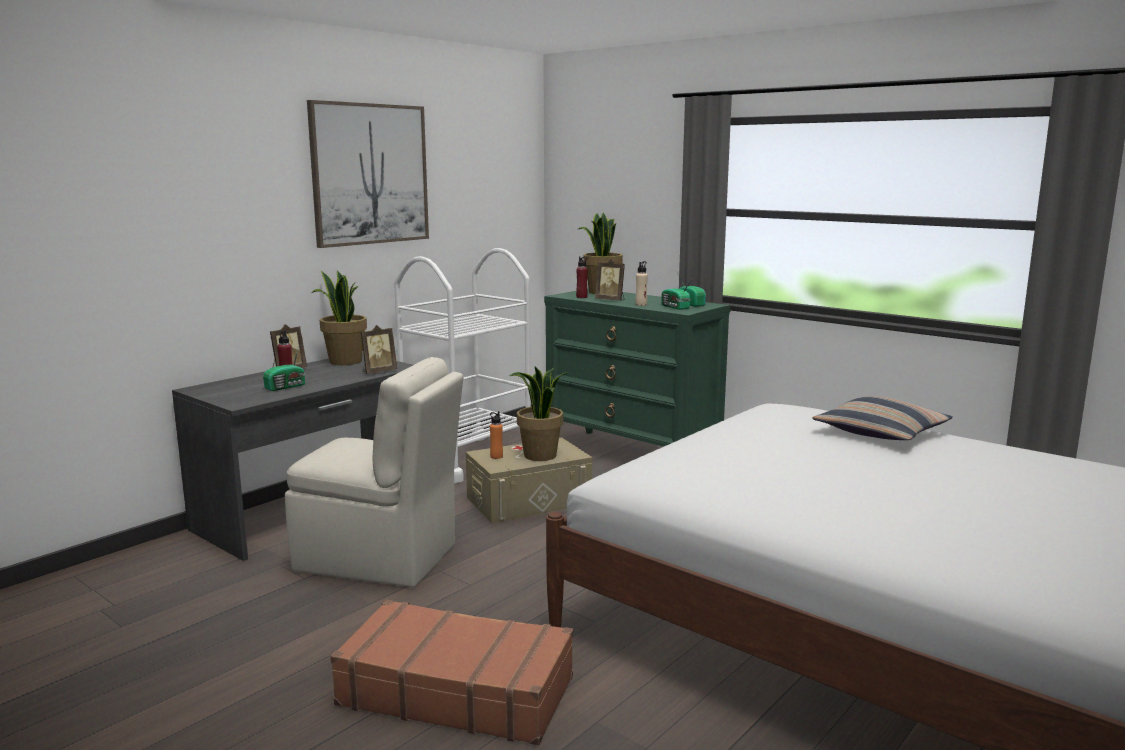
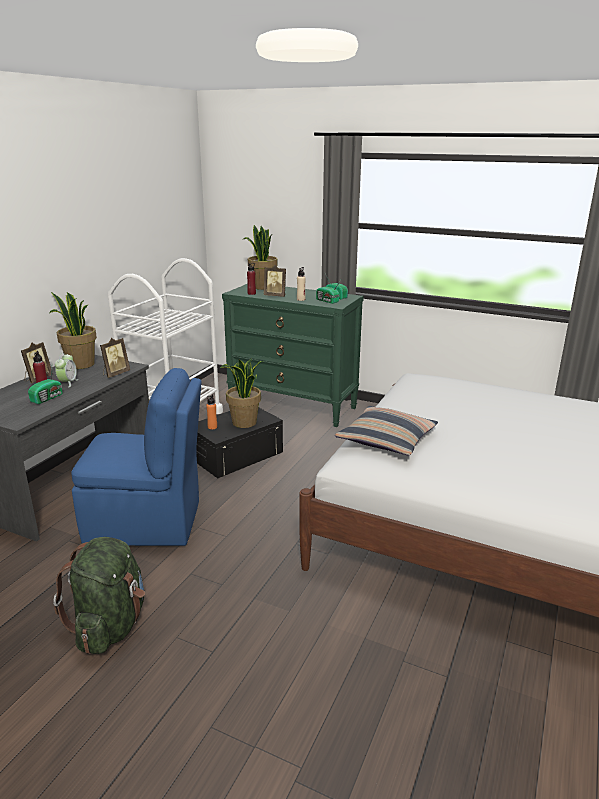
camera: 15 degrees left, 10 degrees up
beige chair [285,357,463,587] -> blue chair [72,368,202,546]
picture [307,100,429,248] -> none
brown suitcase [330,600,573,745] -> none
beige storage box [466,438,592,523] -> black storage box [196,407,283,478]
pillow [812,396,953,440] -> pillow moved to [335,406,438,455]
none -> green backpack [53,537,145,654]
none -> alarm clock [55,353,79,388]

